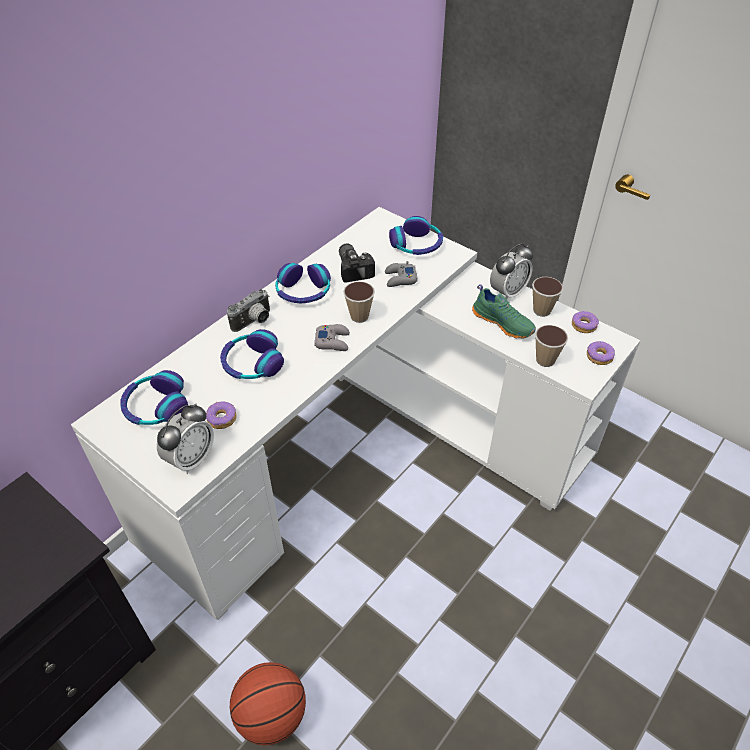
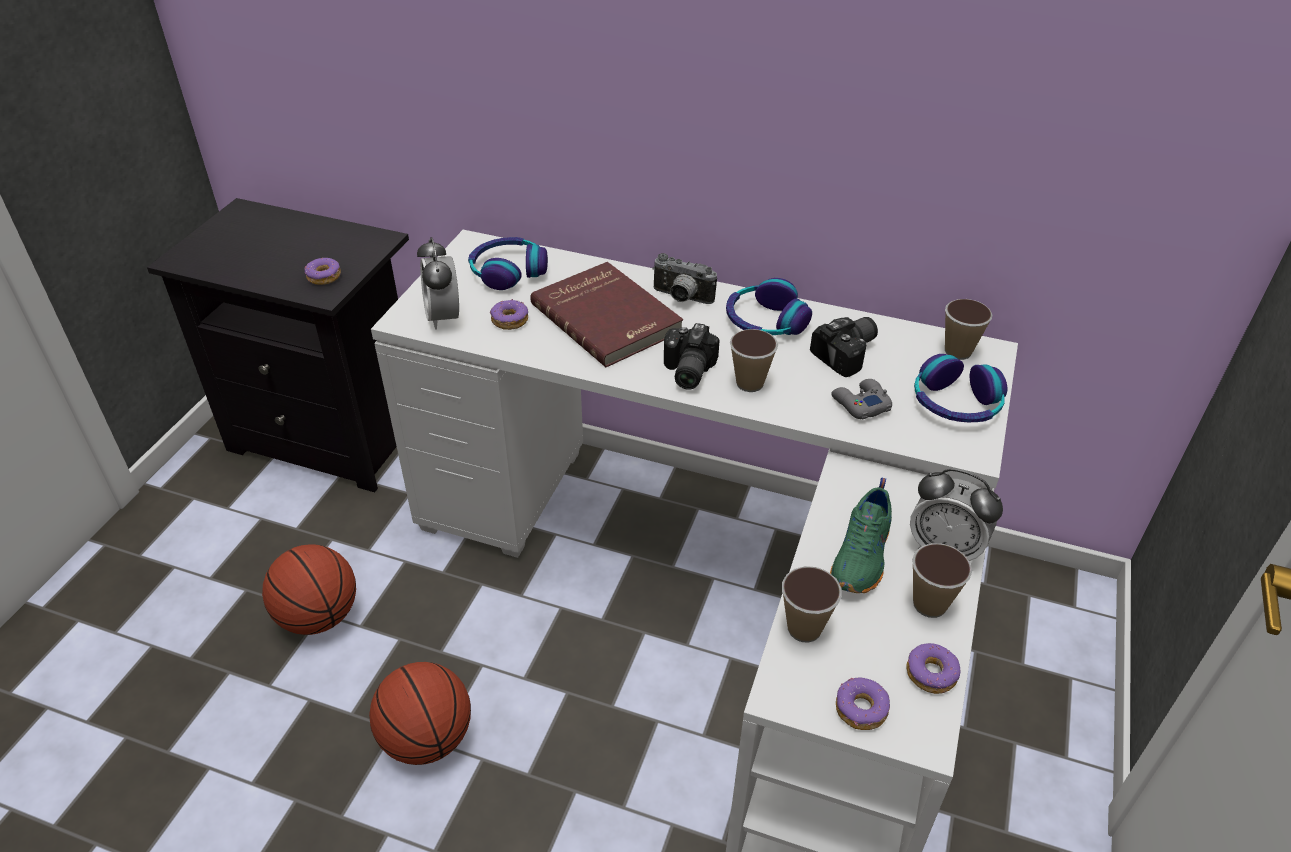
camera: 70 degrees right, 5 degrees down
alarm clock [157,404,214,474] -> alarm clock turned 60 degrees clockwise [417,237,459,330]
headphones [220,329,284,379] -> red book [530,262,683,367]
grey game controller [314,324,350,351] -> camera [664,323,720,390]
none -> donut [304,258,341,285]
none -> basketball [369,662,471,765]
none -> cup [945,299,993,360]

